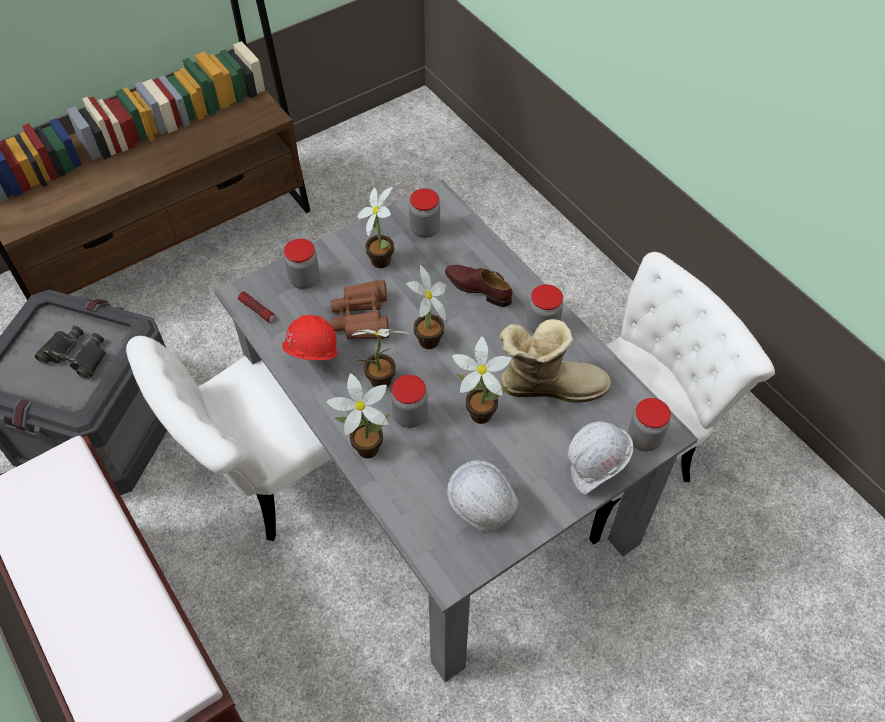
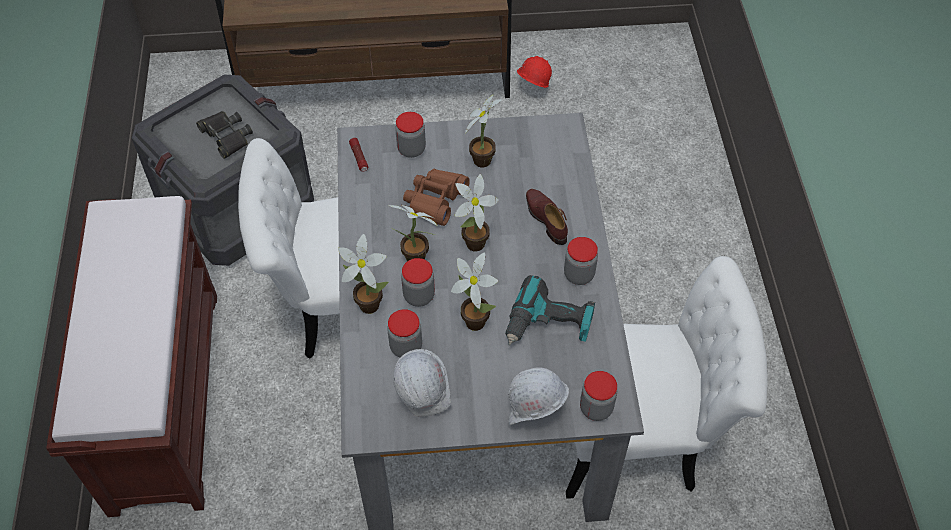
camera: 30 degrees right, 0 degrees up
red hard hat [282,315,338,360] -> red hard hat moved to [517,56,552,88]
jar [409,189,440,238] -> jar moved to [387,309,422,358]
boot [499,319,611,403] -> power drill [505,275,595,345]

